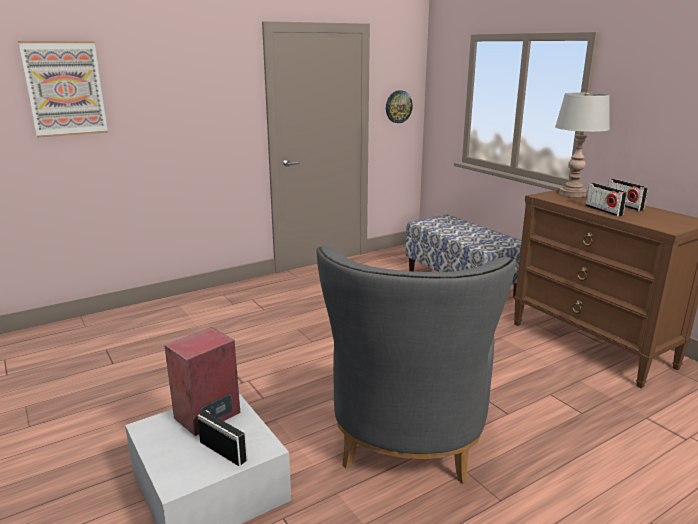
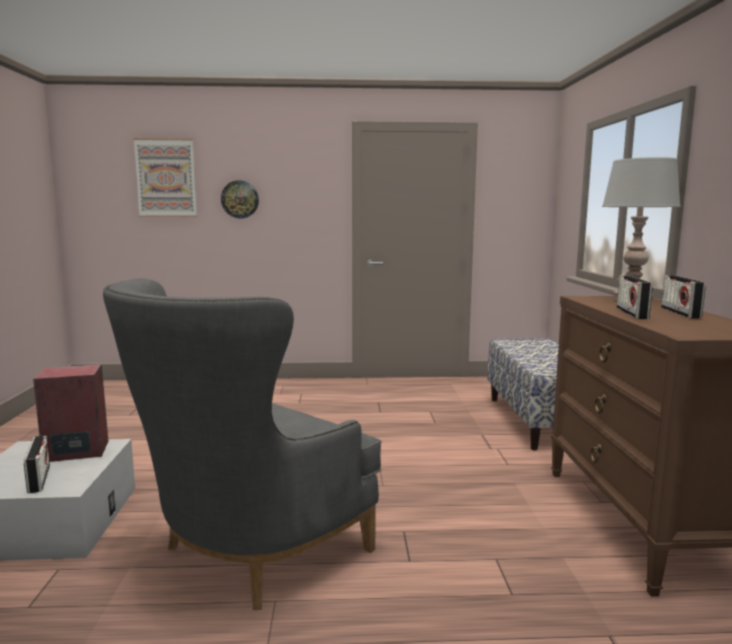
camera: 30 degrees right, 10 degrees down
wall clock [386,90,413,123] -> wall clock moved to [221,180,259,218]

